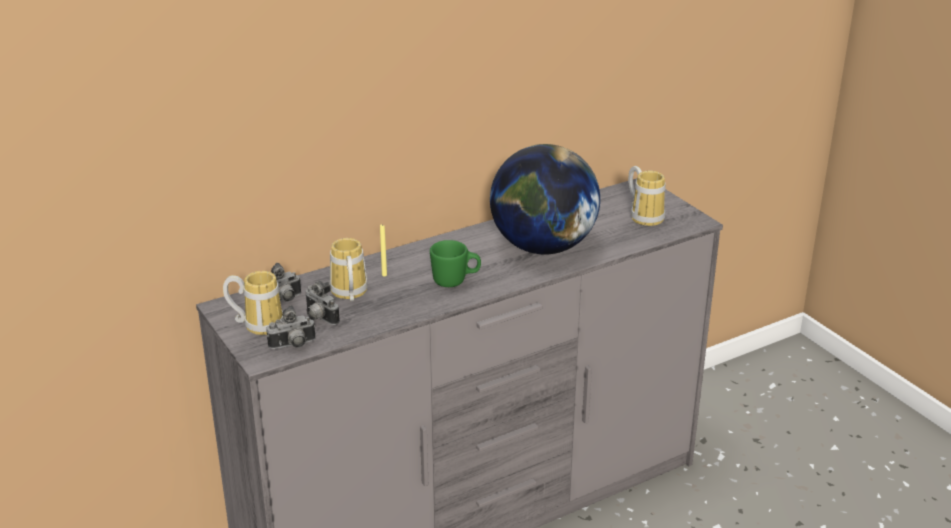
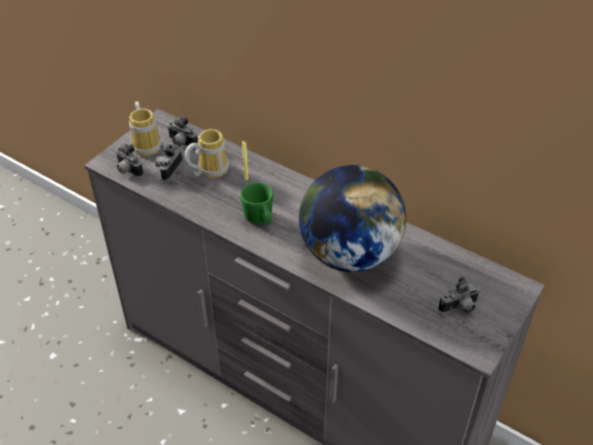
camera: 65 degrees right, 15 degrees up
mug [628,166,666,226] -> camera [438,277,480,313]

